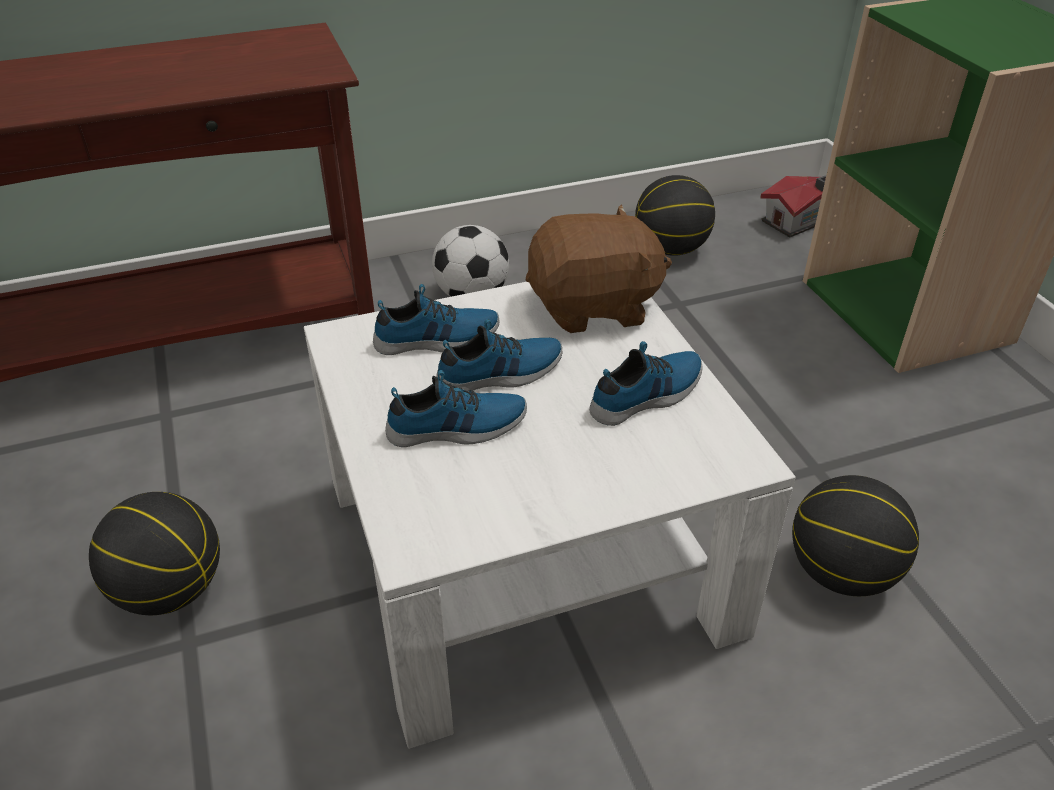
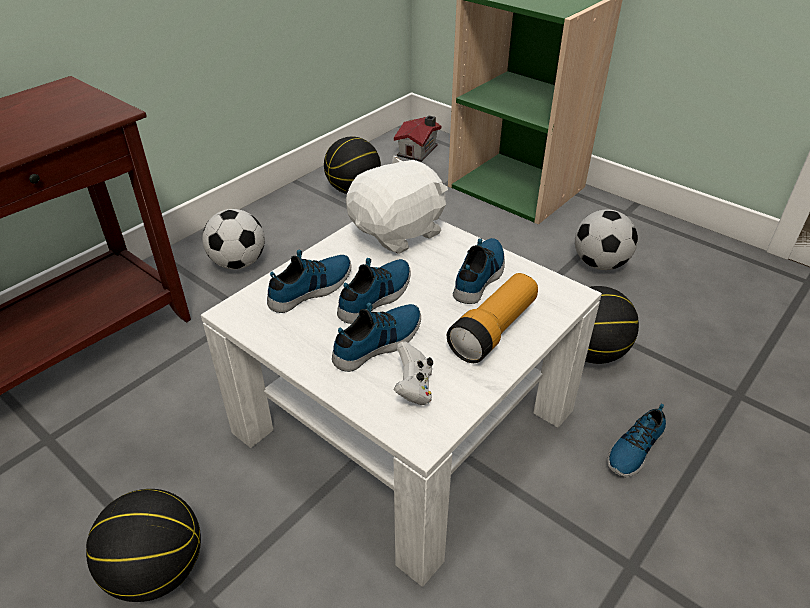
camera: 30 degrees left, 0 degrees up
brown plush toy [526,204,672,333] -> white plush toy [346,156,448,254]
none -> white game controller [394,342,433,405]
none -> flashlight [447,273,538,363]
none -> football [575,209,638,270]
none -> shoe [607,404,666,477]

